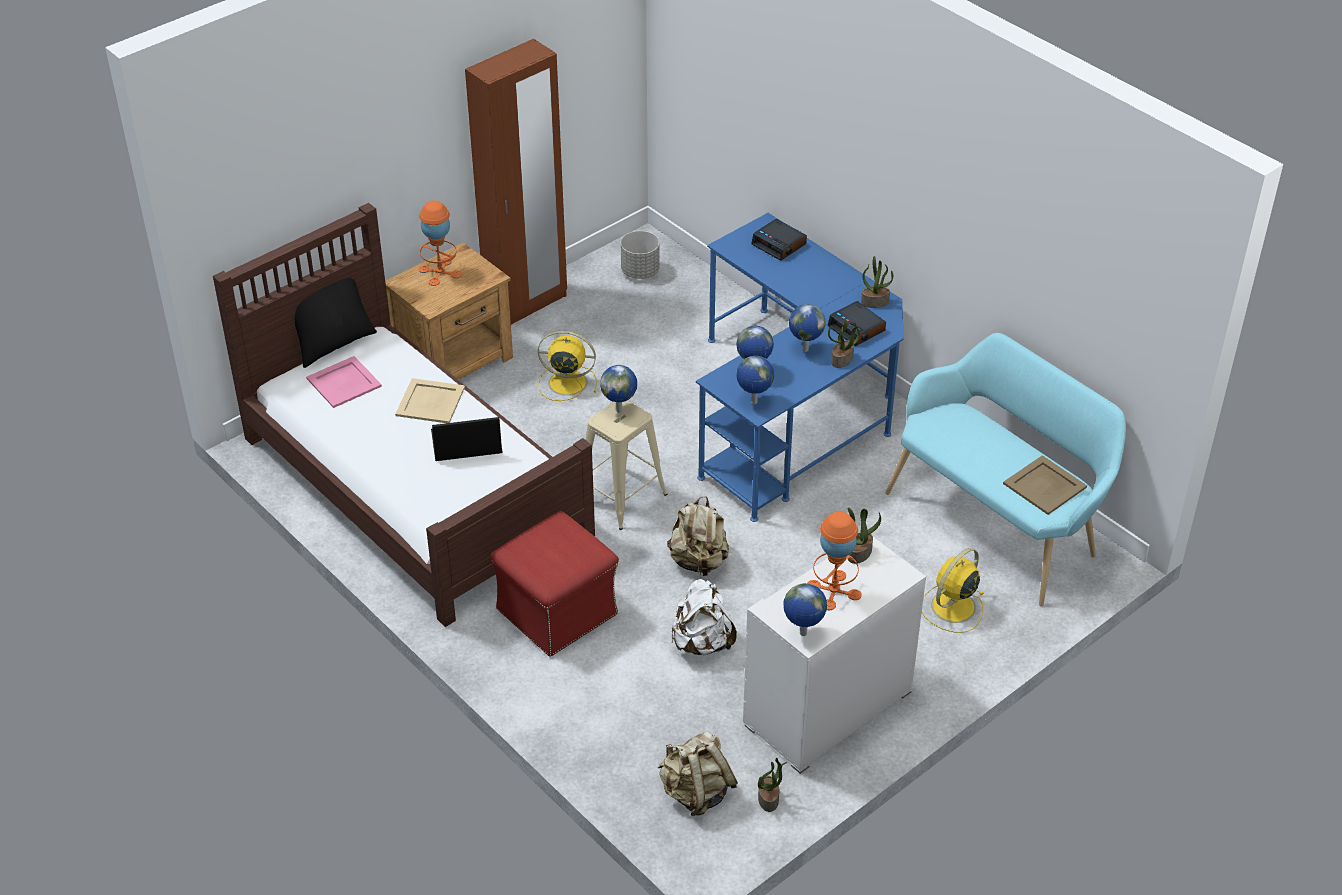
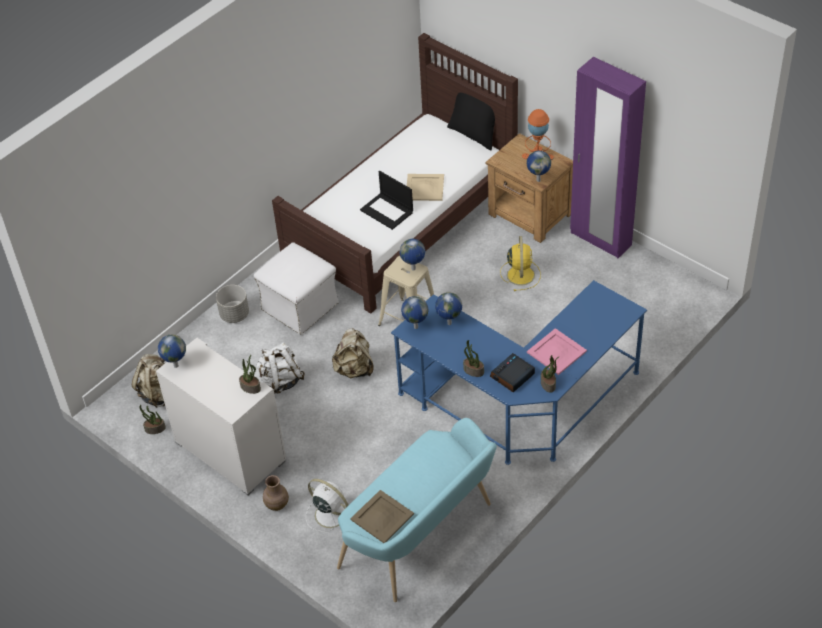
camera: 85 degrees right, 5 degrees up
pink tray [306,356,382,408] -> pink tray moved to [527,328,587,375]
laptop [431,417,503,461] -> laptop turned 150 degrees clockwise [360,171,413,230]
brown wardrobe [465,39,567,325] -> purple wardrobe [570,57,646,258]
red ottoman [490,511,619,657] -> white ottoman [254,242,339,335]
grey planter [621,231,660,279] -> grey planter moved to [216,285,249,323]
alarm clock [751,219,807,261] -> none
globe [789,304,826,352] -> globe moved to [527,151,551,182]
orange table lamp [808,512,862,610] -> none
yellow fan [922,548,984,633] -> white fan [306,479,350,532]
none -> brown vase [263,475,289,511]

